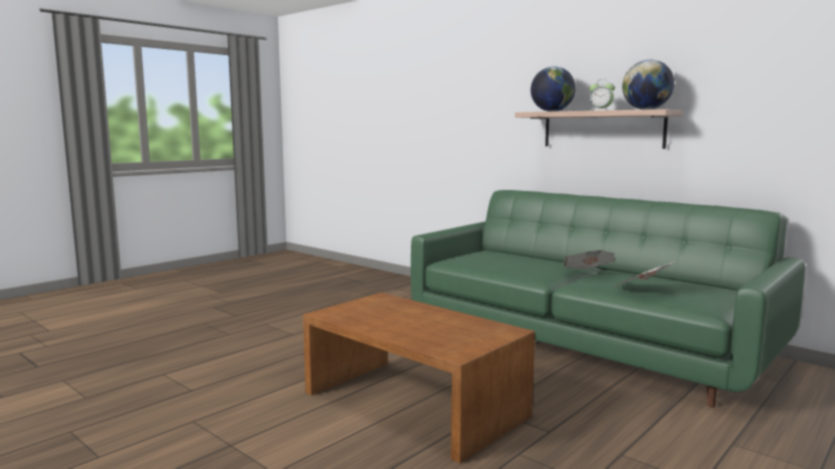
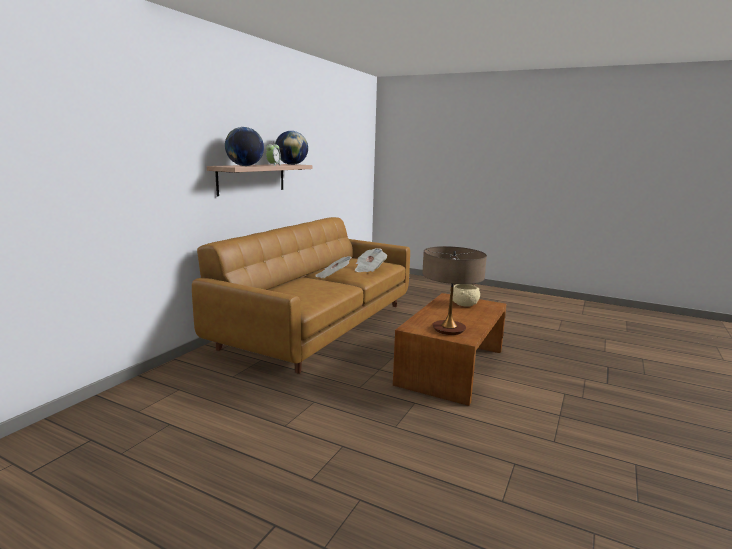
camera: 105 degrees left, 5 degrees up
green sofa [411,190,805,407] -> brown sofa [192,217,410,374]
none -> table lamp [422,246,487,335]
none -> beige bowl [453,284,480,307]

